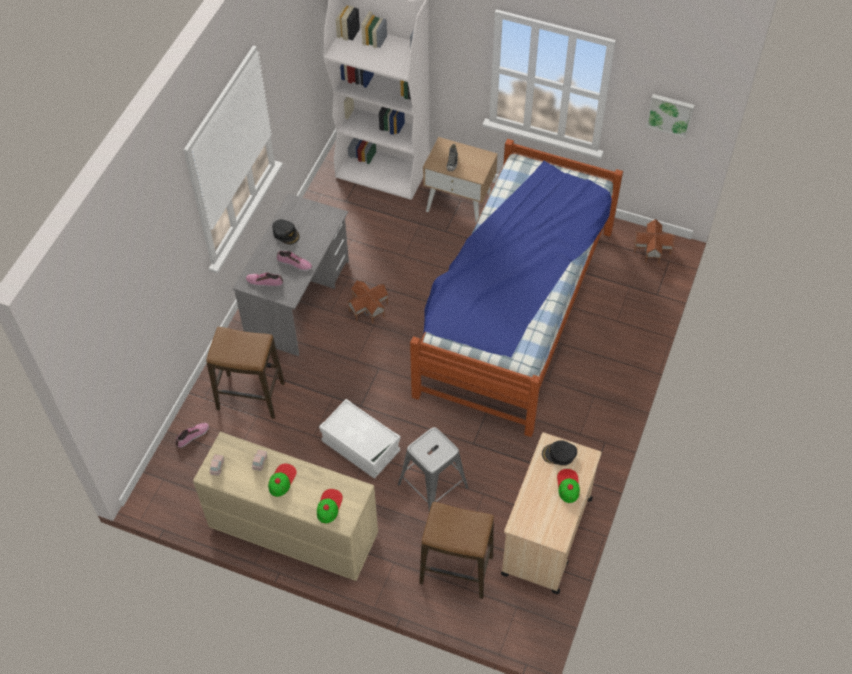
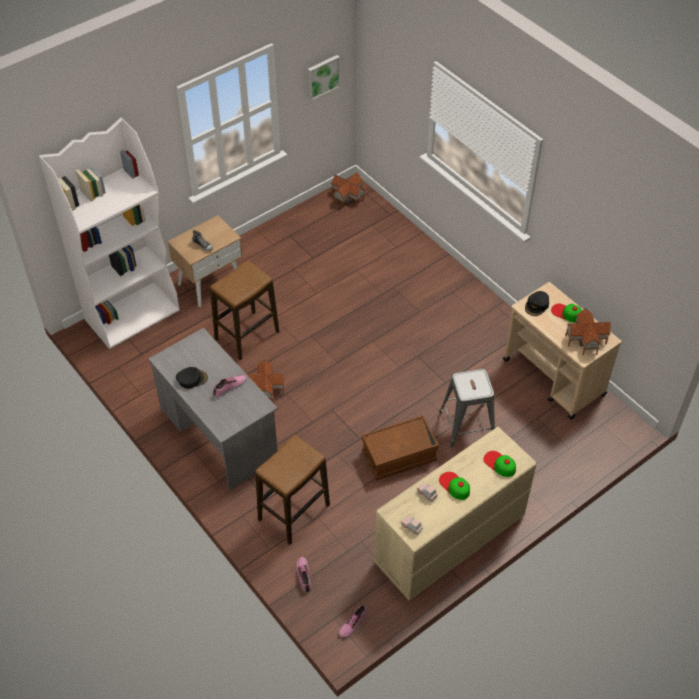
camera: 60 degrees left, 5 degrees down
shoe [246,272,283,286] -> shoe moved to [339,604,368,638]
white storage box [319,399,401,479] -> brown storage box [362,415,439,480]
bed [410,139,623,437] -> none
stool [419,502,494,599] -> stool moved to [210,260,279,360]
none -> toy house [565,308,610,355]

